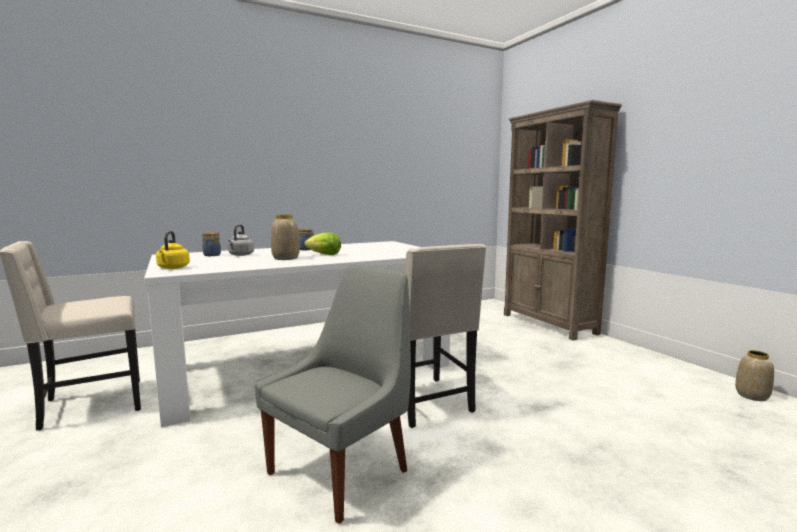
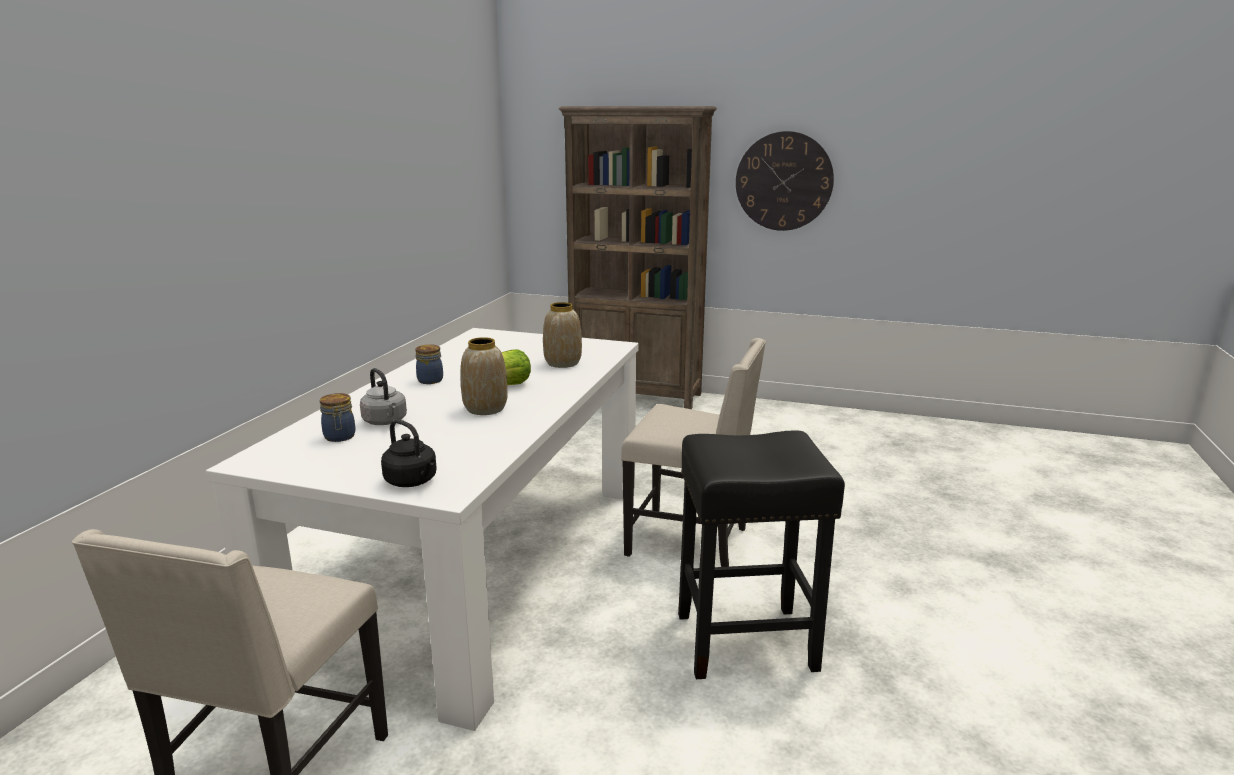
camera: 45 degrees left, 10 degrees up
yellow kettle [156,231,190,269] -> black kettle [381,419,437,487]
grey chair [255,265,411,524] -> black stool [678,431,845,679]
vase [735,350,774,401] -> vase moved to [543,302,582,368]
none -> wall clock [736,131,834,231]

